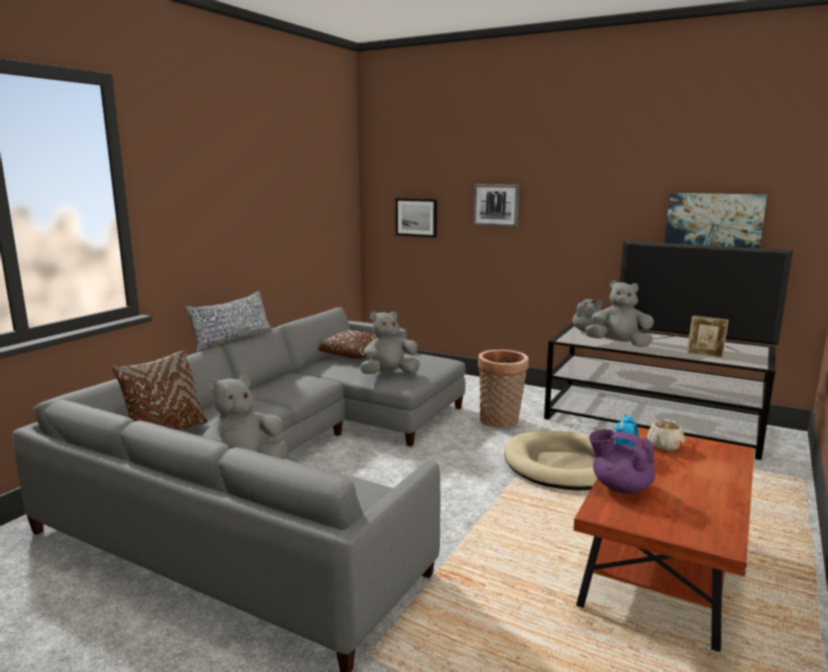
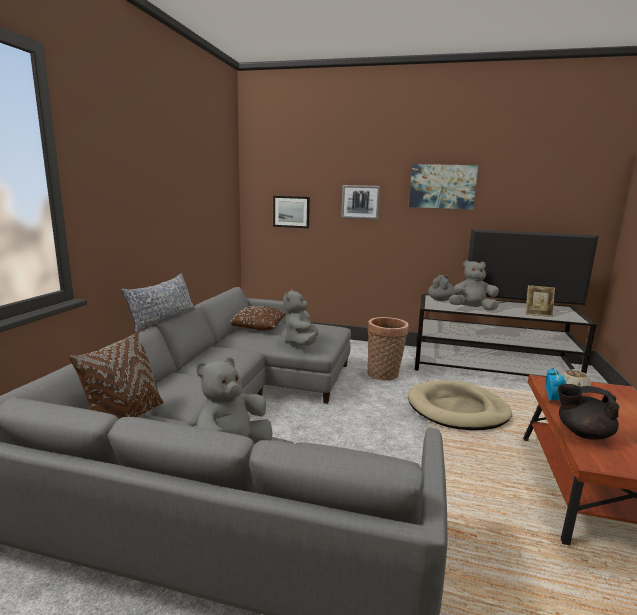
camera: 15 degrees left, 0 degrees up
grey plush toy [360,311,420,374] -> grey plush toy turned 45 degrees counterclockwise [283,289,319,346]
purple teapot [589,429,655,494] -> black teapot [558,384,620,440]
picture [665,193,767,248] -> picture moved to [409,164,478,209]

